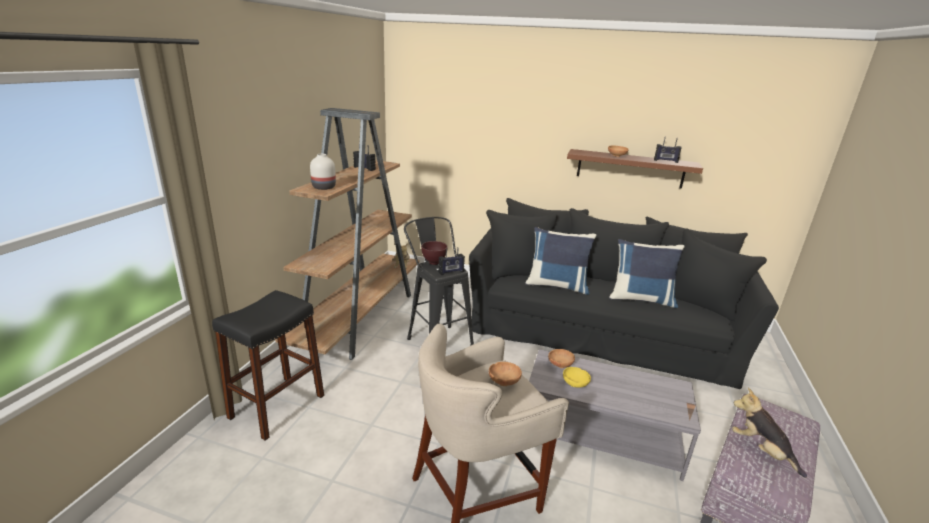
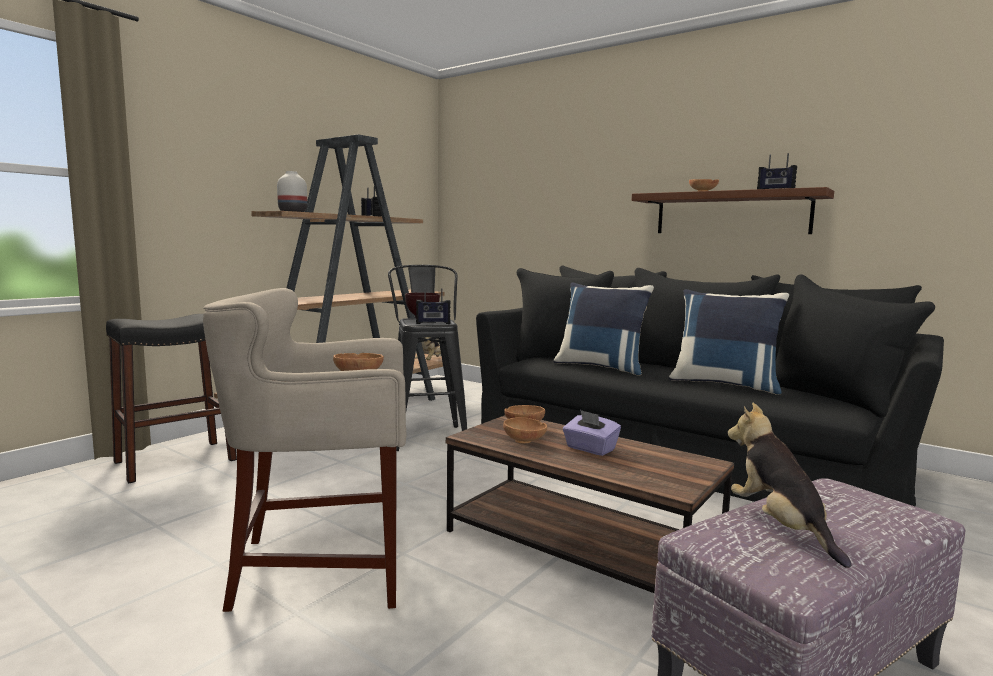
camera: 20 degrees right, 15 degrees down
grey coffee table [529,349,701,481] -> brown coffee table [446,415,735,593]
yellow bowl [563,367,591,388] -> brown bowl [503,417,547,443]
none -> purple tissue box [563,410,621,456]

